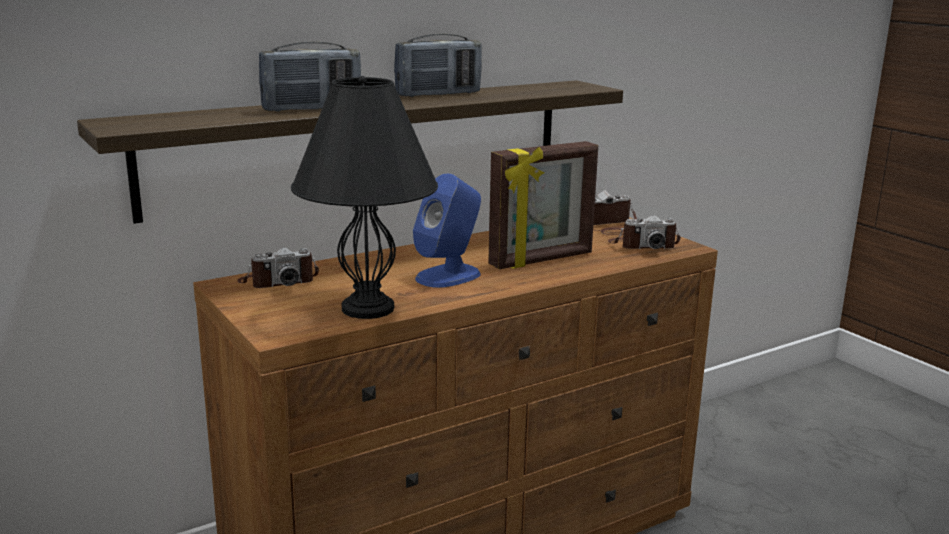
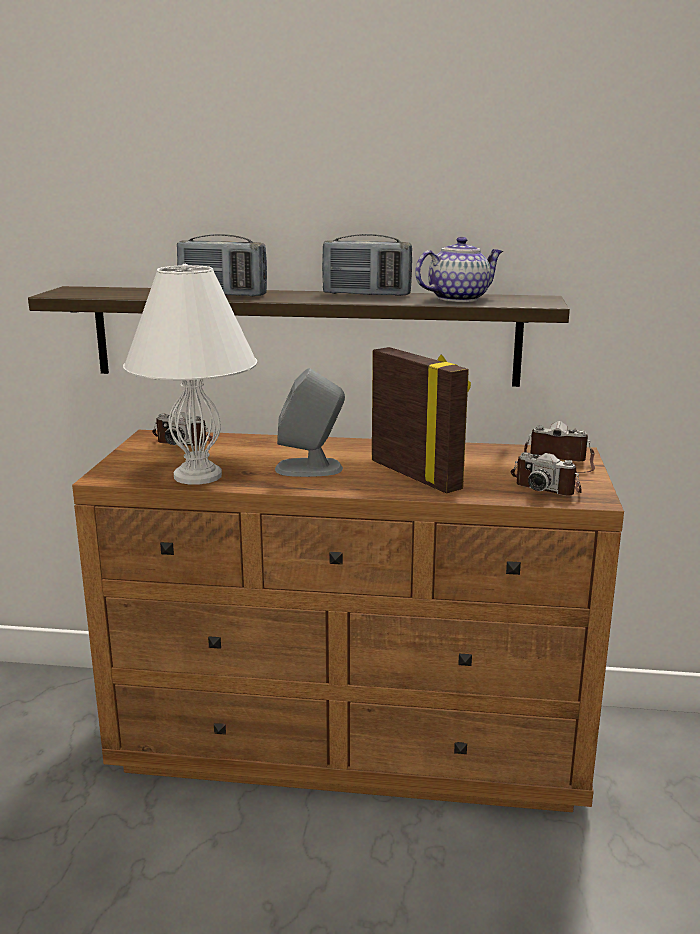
camera: 40 degrees right, 0 degrees up
black table lamp [291,76,438,319] -> white table lamp [123,263,257,485]
blue speaker [413,174,481,288] -> grey speaker [275,368,345,477]
picture frame [488,141,598,269] -> picture frame turned 135 degrees counterclockwise [372,347,471,493]
none -> teapot [415,237,503,302]

